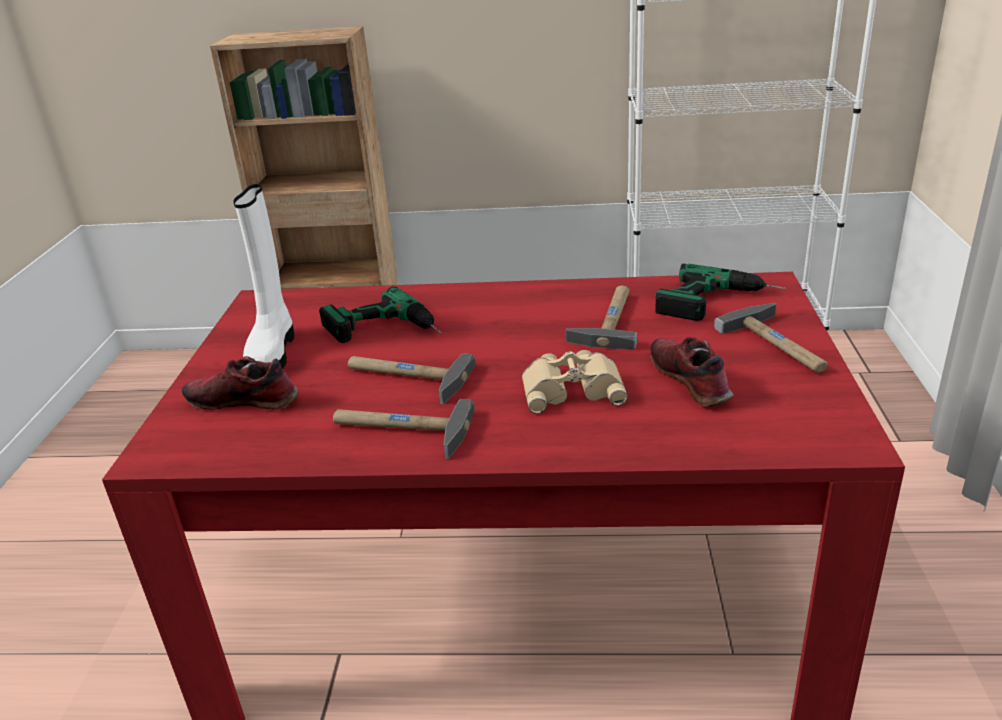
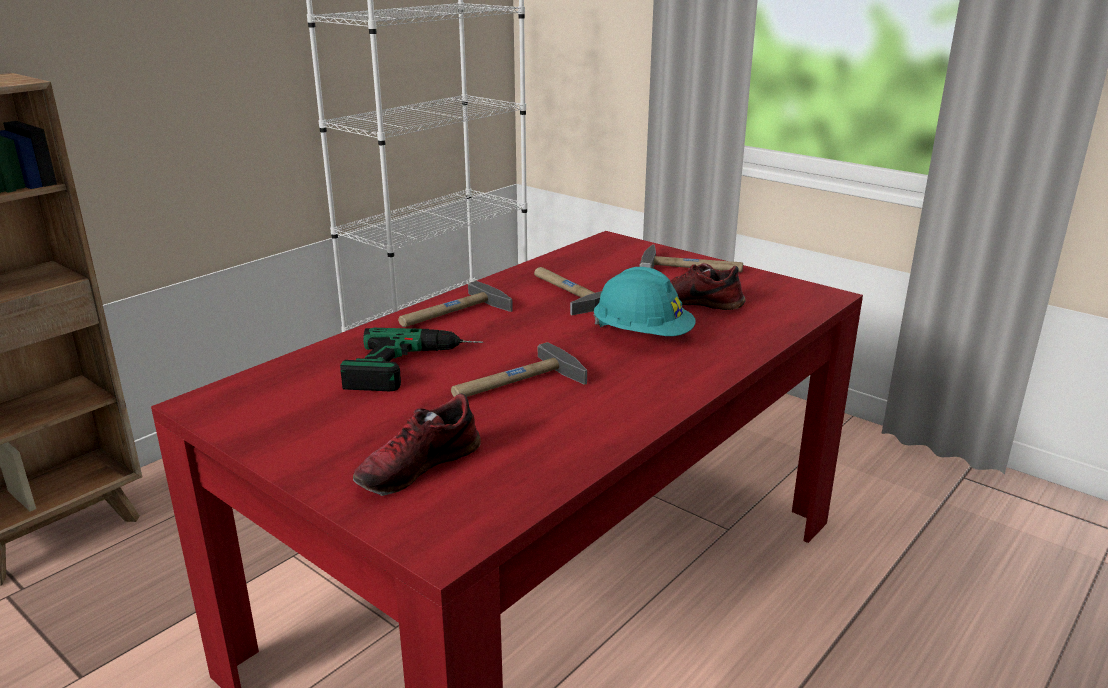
camera: 55 degrees left, 5 degrees down
white boot [234,184,295,369] -> none
hammer [333,399,475,459] -> hammer moved to [398,281,513,327]
beige binoculars [522,350,628,414] -> turquoise hard hat [593,267,696,336]
power drill [655,263,786,321] -> none

